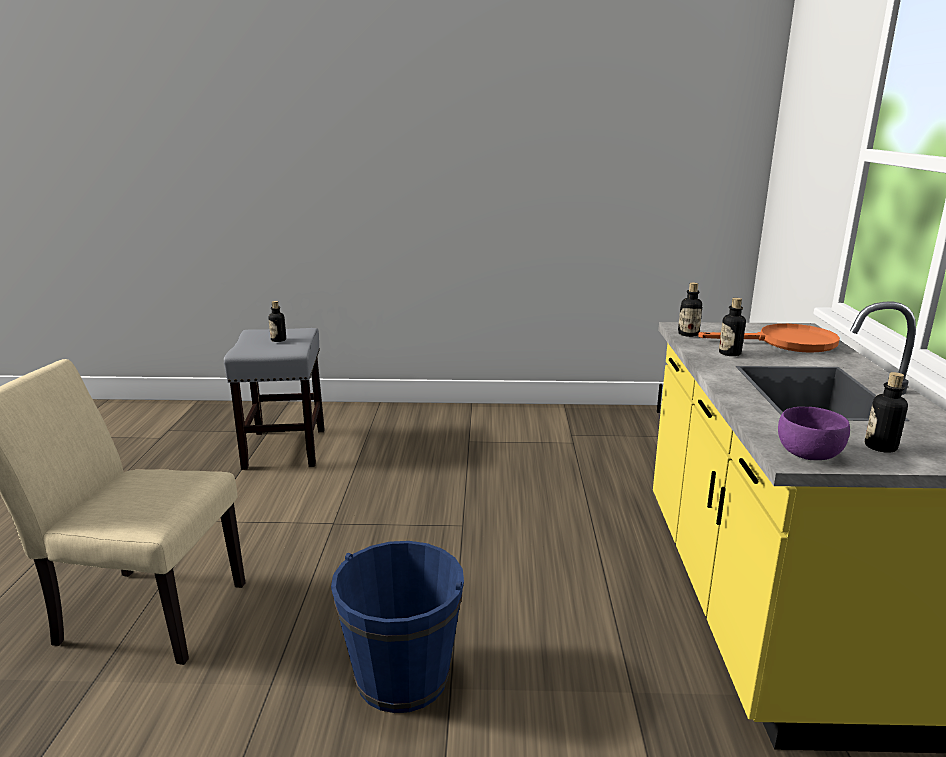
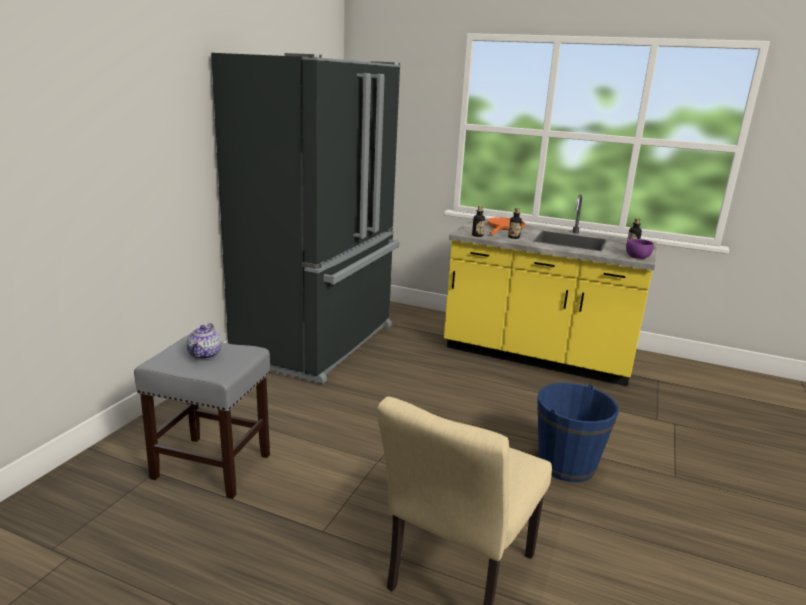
camera: 70 degrees left, 0 degrees up
bottle [268,301,286,342] -> teapot [187,323,221,360]
none -> black fridge [211,53,401,384]

